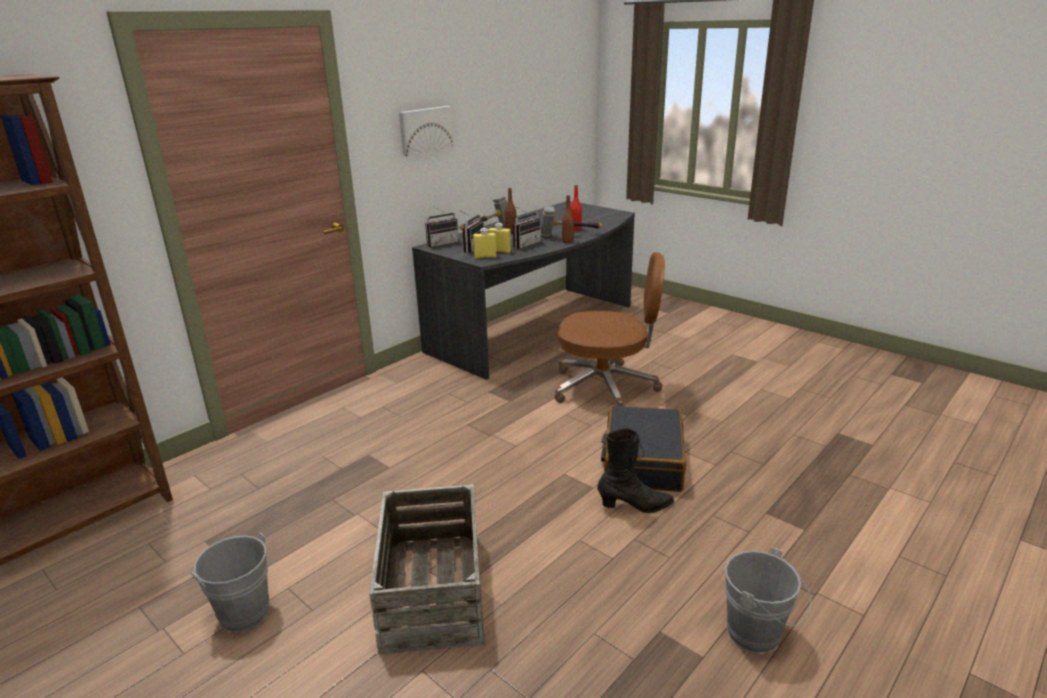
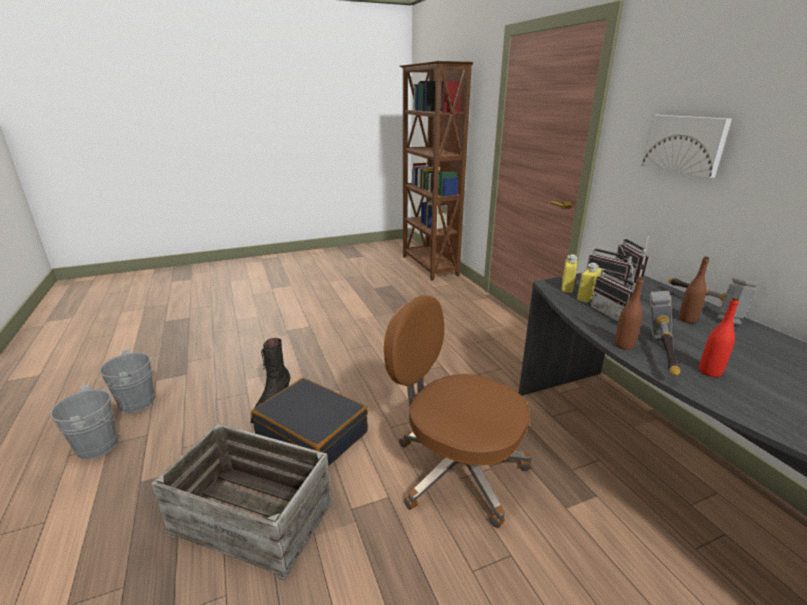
camera: 115 degrees right, 0 degrees up
grey bucket [189,532,270,632] -> grey bucket moved to [50,385,125,460]
crate [369,484,485,655] -> crate moved to [151,423,332,581]
brown office chair [554,252,665,406] -> brown office chair turned 90 degrees clockwise [384,295,532,528]

